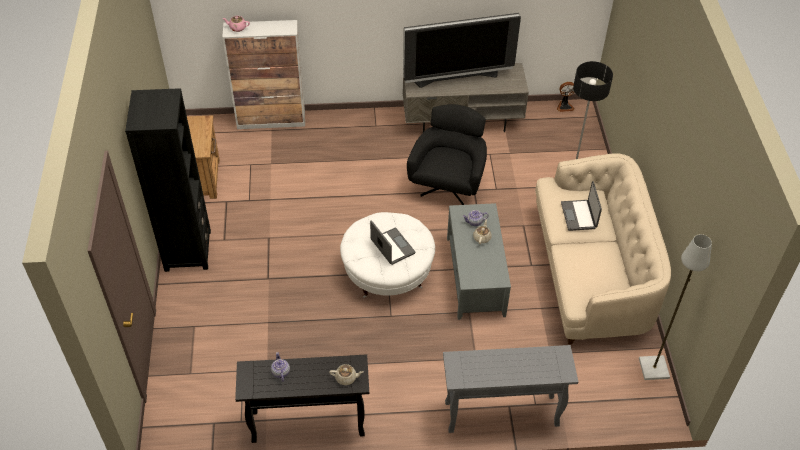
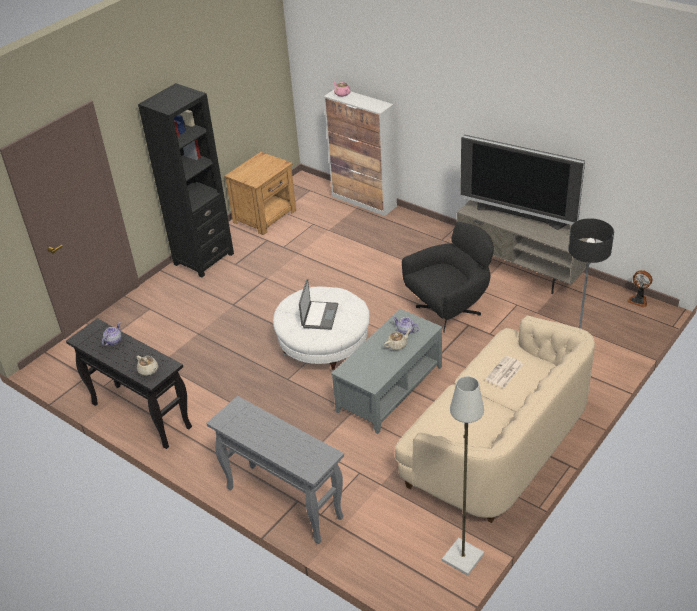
camera: 45 degrees right, 10 degrees down
laptop [561,181,602,231] -> newspaper [485,356,523,388]

